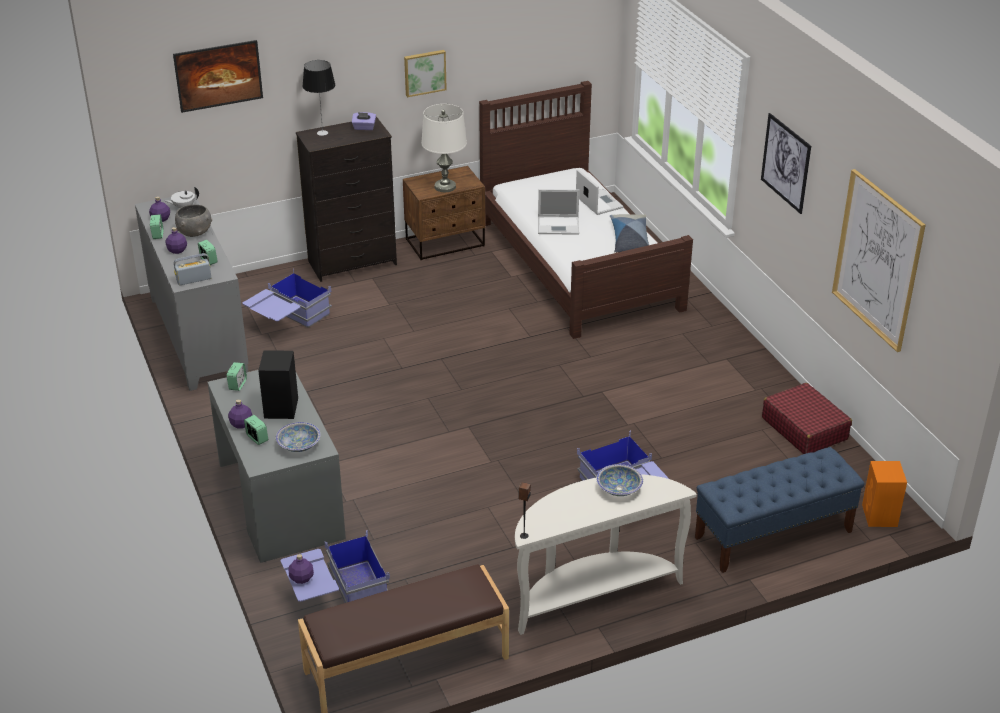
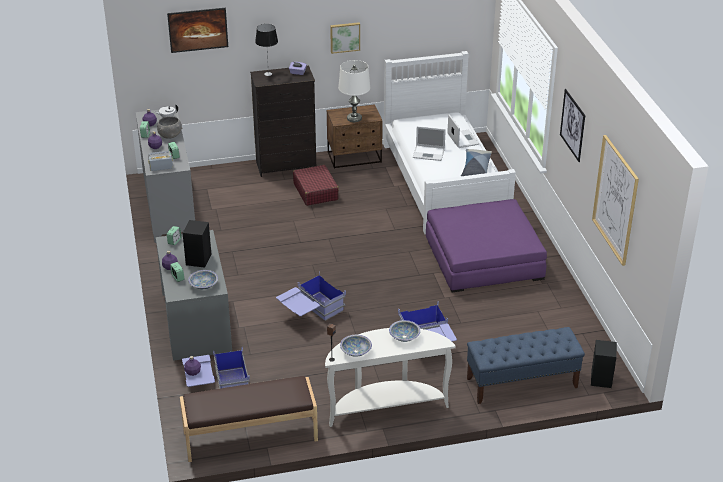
camera: 10 degrees right, 0 degrees up
blue storage box [242,268,332,328] -> blue storage box moved to [276,271,346,321]
brown bed [479,81,693,339] -> white bed [384,51,516,234]
red suitcase [762,383,852,454] -> red suitcase moved to [293,165,339,206]
orange speaker [862,461,907,527] -> black speaker [591,340,617,388]
none -> bowl [340,335,372,357]
none -> purple ottoman [426,199,547,293]

